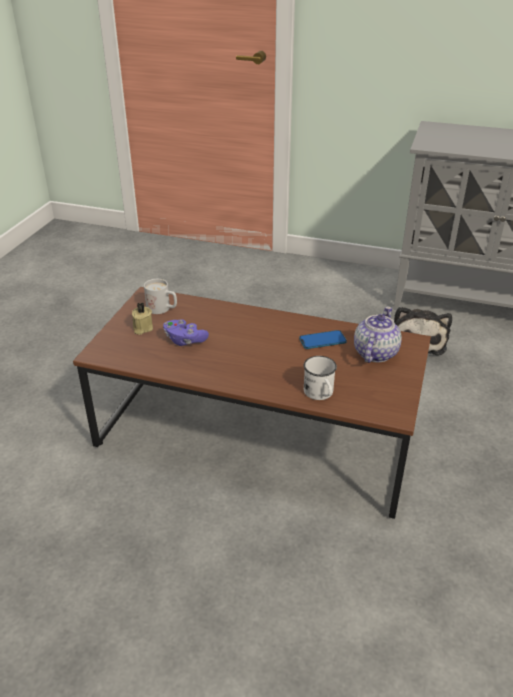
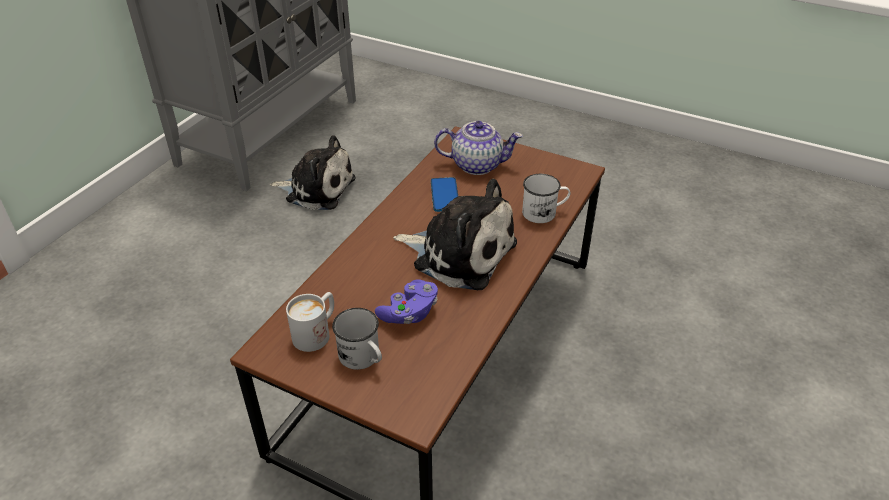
camera: 80 degrees left, 5 degrees up
beige candle [132,302,153,335] -> white mug [332,308,382,370]
teapot [354,307,402,363] -> teapot turned 150 degrees clockwise [434,121,523,175]
none -> plush toy [393,179,517,290]

